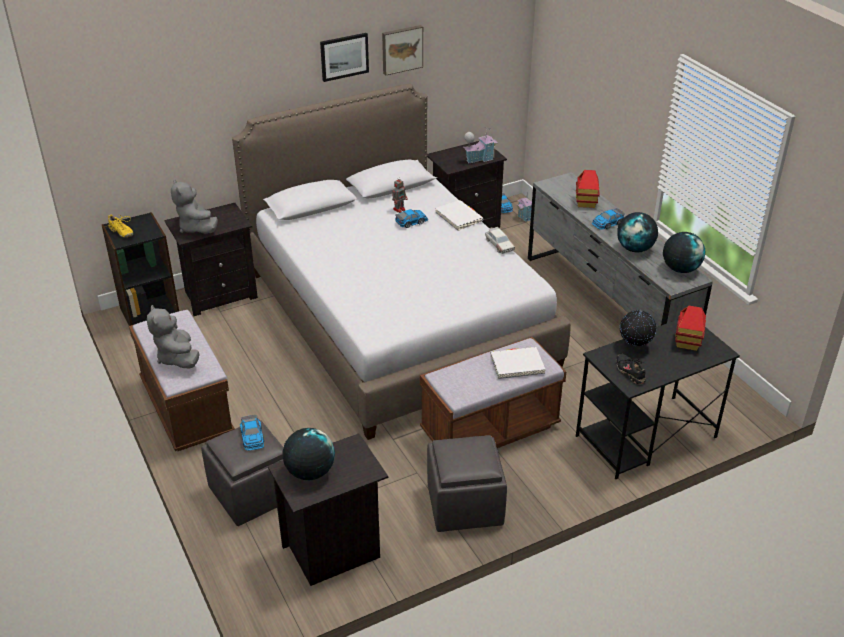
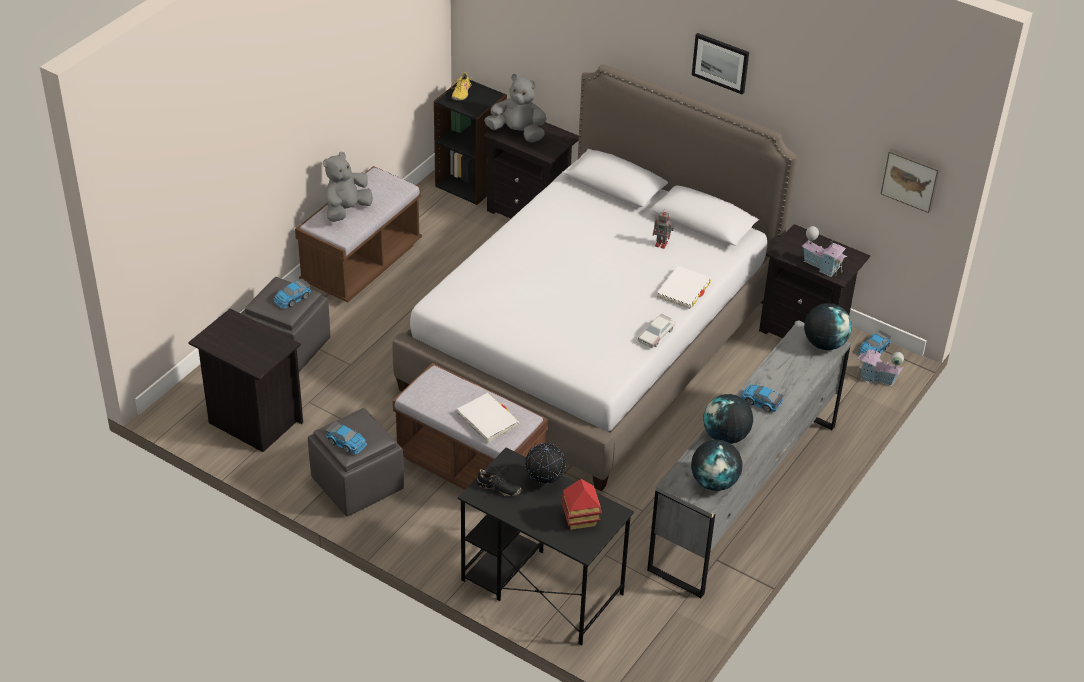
camera: 60 degrees right, 5 degrees up
grey plush toy [171,179,218,234] -> grey plush toy turned 75 degrees clockwise [484,74,547,142]
globe [282,428,335,480] -> globe moved to [804,303,852,350]
picture [382,25,423,76] -> picture moved to [881,149,941,213]
toy car [395,209,428,228] -> toy car moved to [326,422,367,454]
toy house [576,170,600,208] -> none
black shoe [617,354,649,384] -> black shoe turned 75 degrees clockwise [476,466,521,496]

